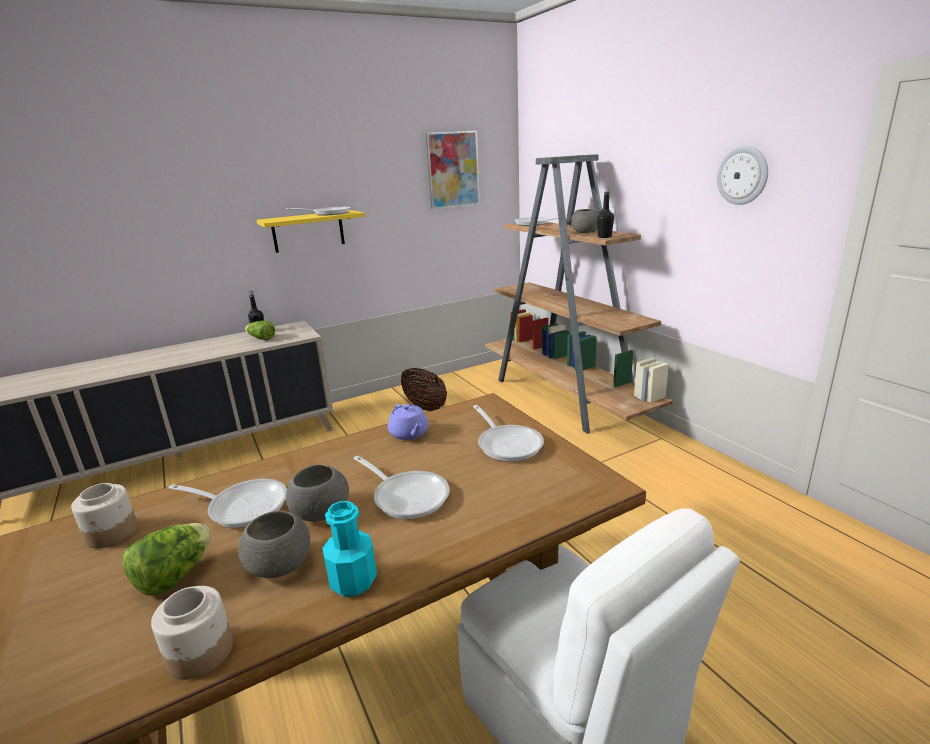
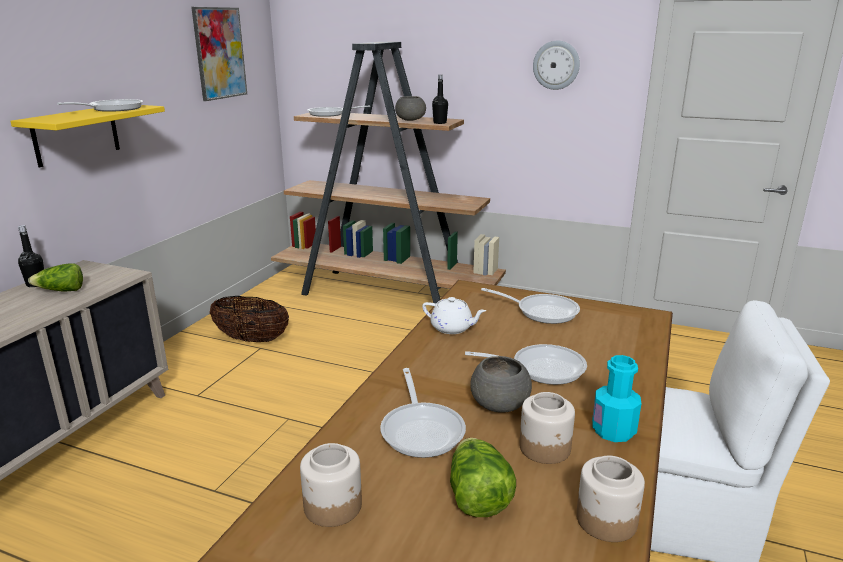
camera: 40 degrees left, 0 degrees up
frying pan [168,479,287,528] -> frying pan turned 105 degrees clockwise [380,368,466,458]
grey bowl [238,511,310,578] -> jar [519,392,575,464]
purple teapot [388,404,428,440] -> white teapot [422,297,486,334]

